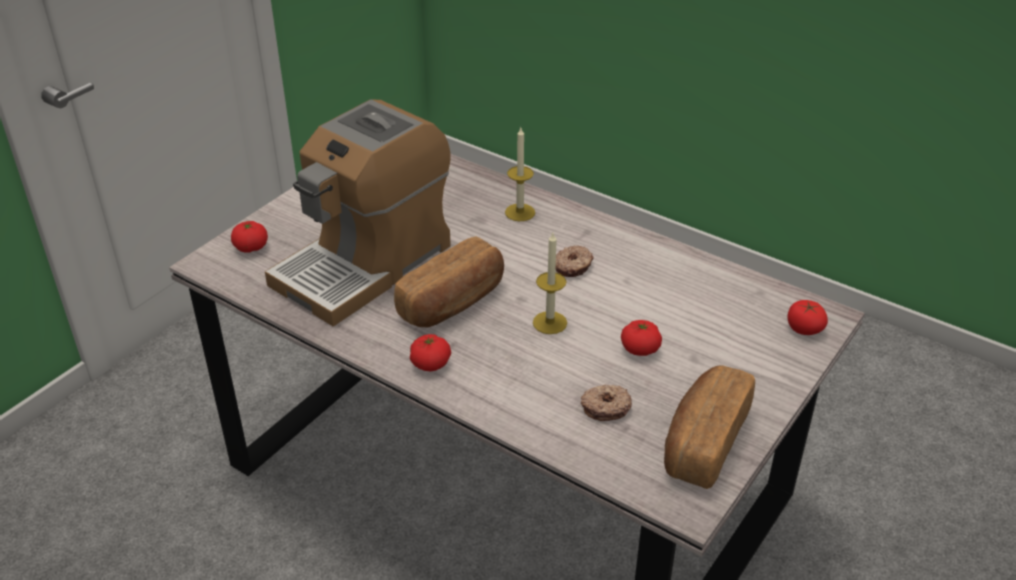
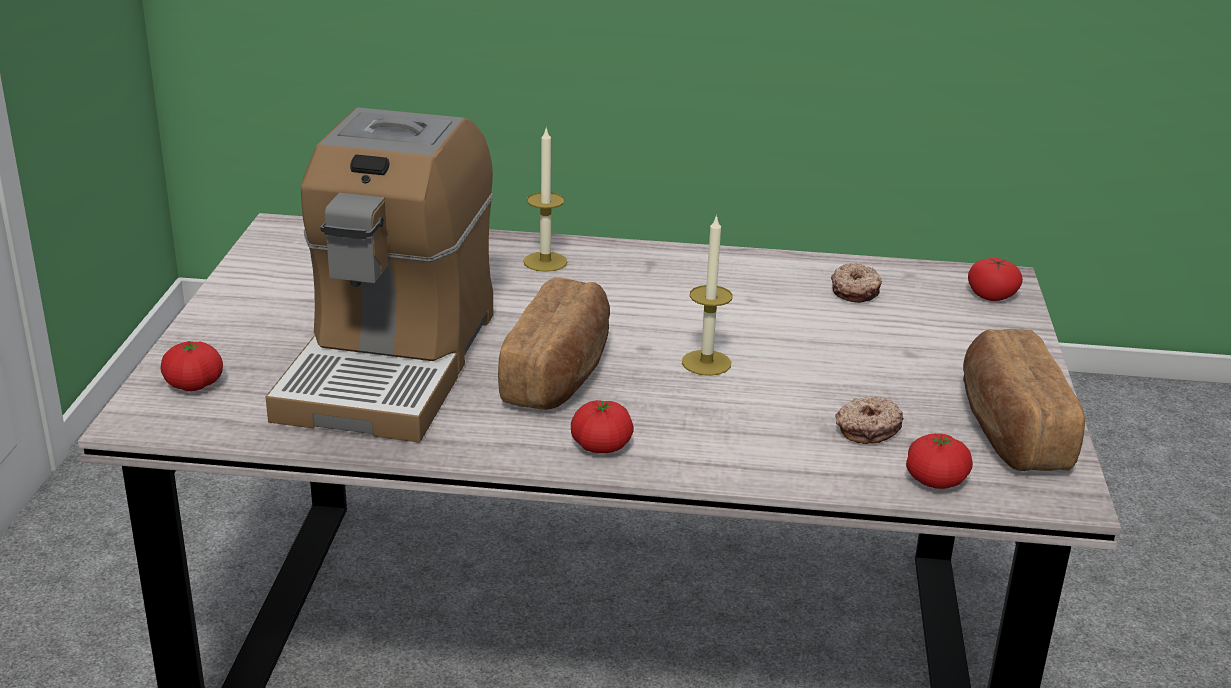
camera: 30 degrees left, 10 degrees down
donut [556,245,593,277] -> donut moved to [831,263,882,303]
tomato [621,320,662,356] -> tomato moved to [906,433,973,489]

